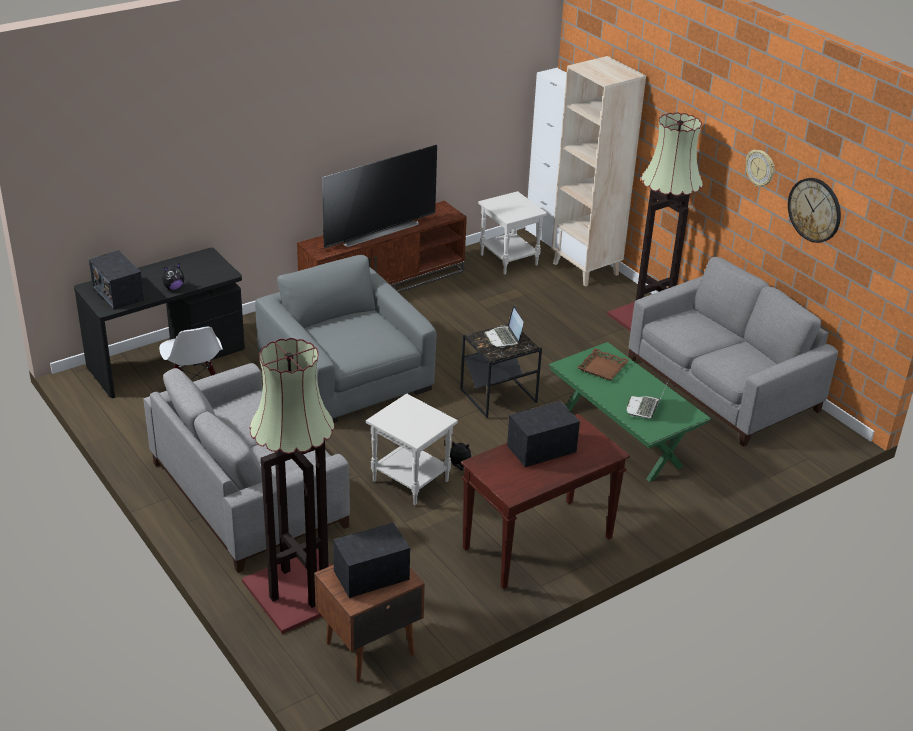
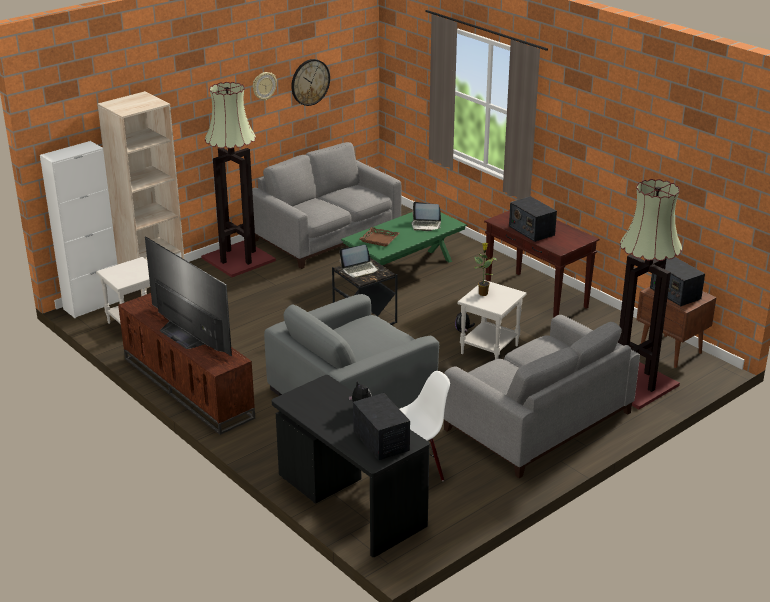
camera: 95 degrees left, 5 degrees down
radio [89,250,144,310] -> radio turned 75 degrees counterclockwise [353,393,410,461]
none -> potted plant [474,243,497,296]

